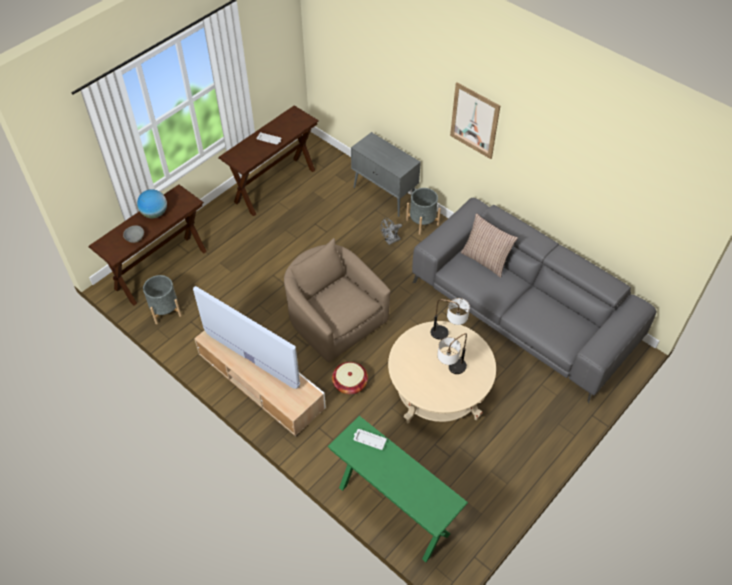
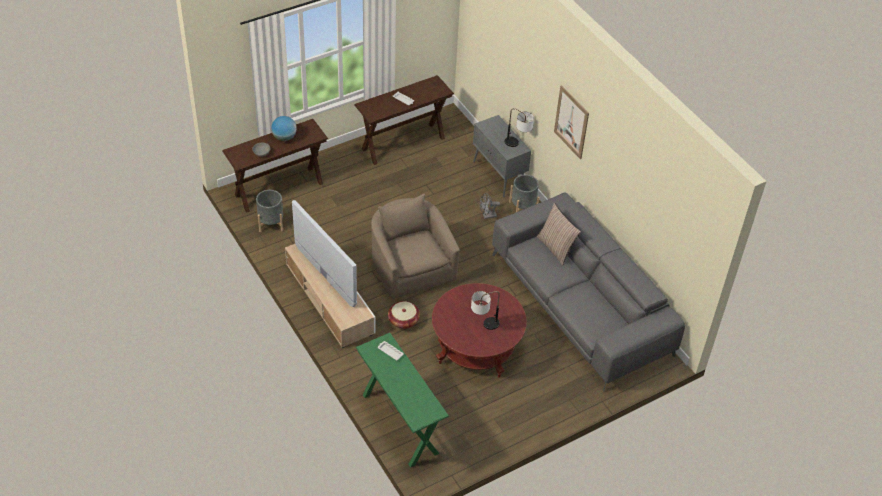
camera: 15 degrees right, 5 degrees down
beige coffee table [388,321,496,423] -> red coffee table [432,283,527,378]
table lamp [431,298,470,340] -> table lamp moved to [505,108,534,147]

